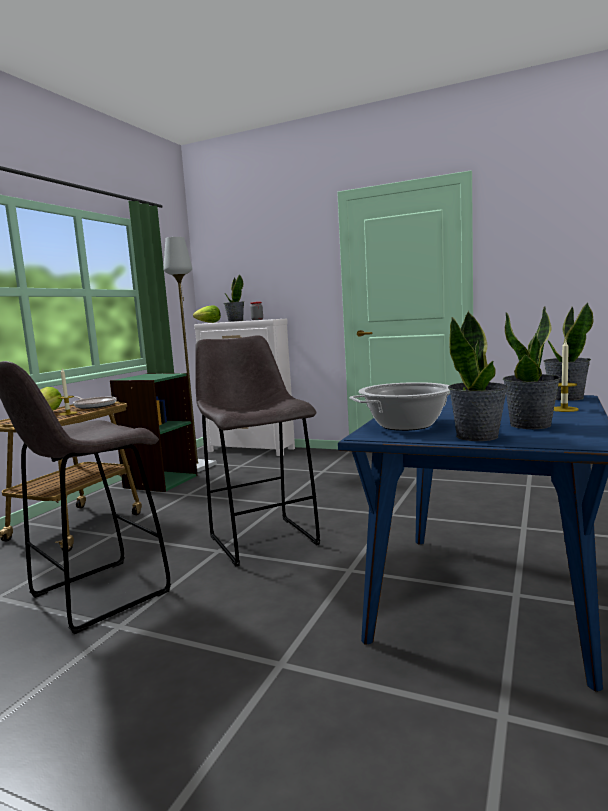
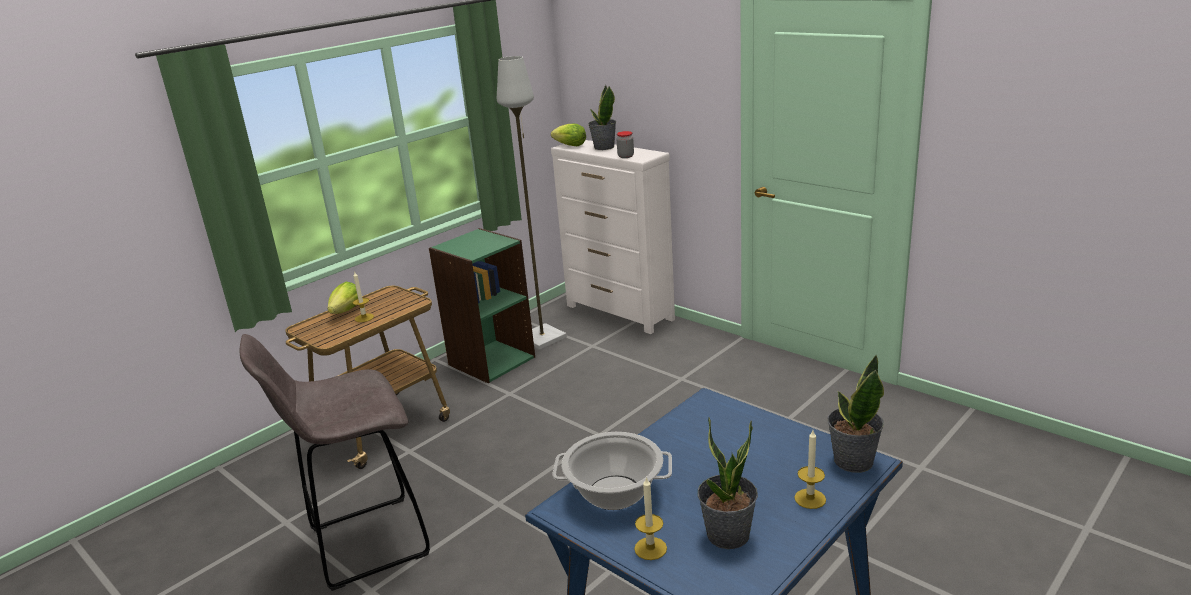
camera: 20 degrees right, 15 degrees up
frying pan [72,396,117,409] -> none
grey stool [195,335,320,567] -> none
potted plant [448,311,508,441] -> candle [634,477,667,560]

